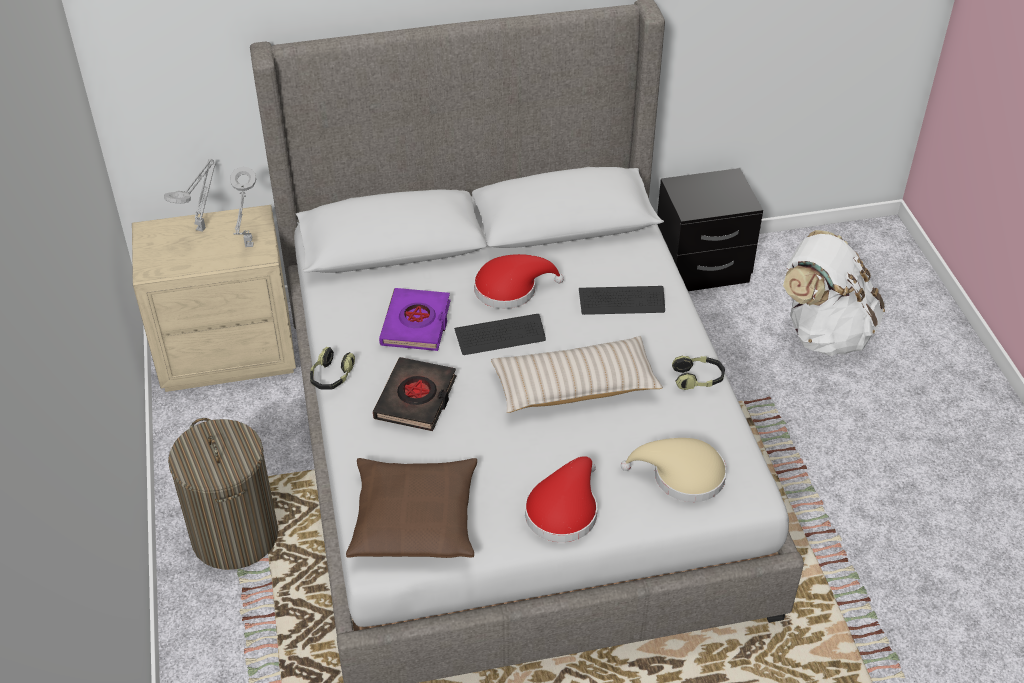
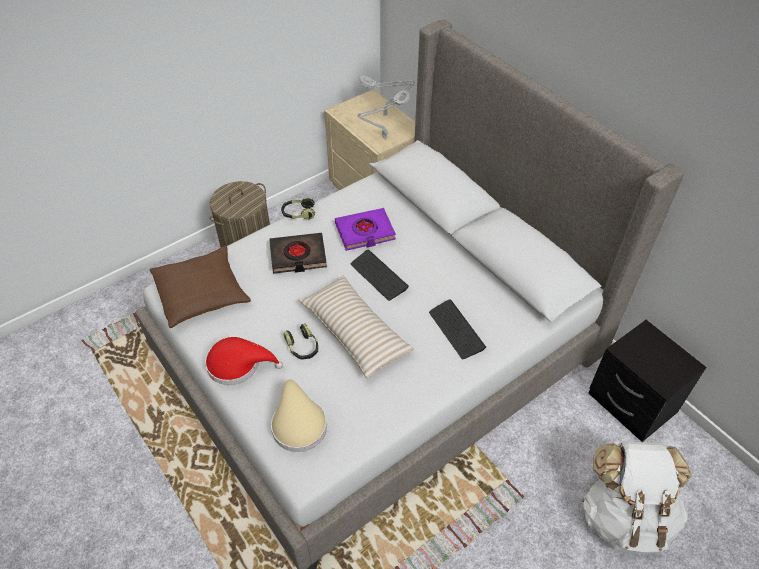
camera: 65 degrees right, 5 degrees up
red hat [474,254,564,309] -> none
headphones [672,355,725,390] -> headphones moved to [284,323,318,360]

